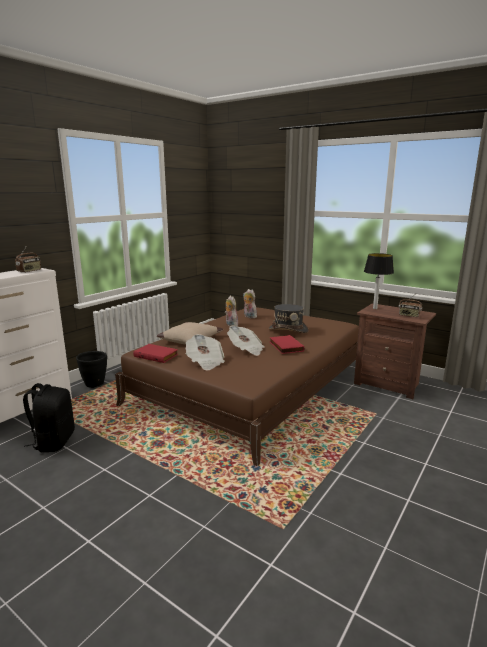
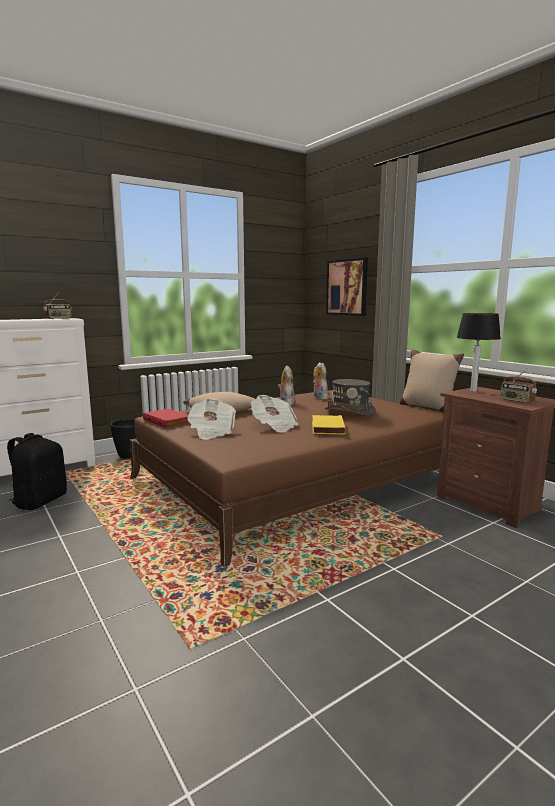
camera: 20 degrees right, 5 degrees down
red book [270,335,304,354] -> yellow book [312,415,346,435]
none -> picture [326,258,368,316]
none -> beige pillow [399,349,464,412]

